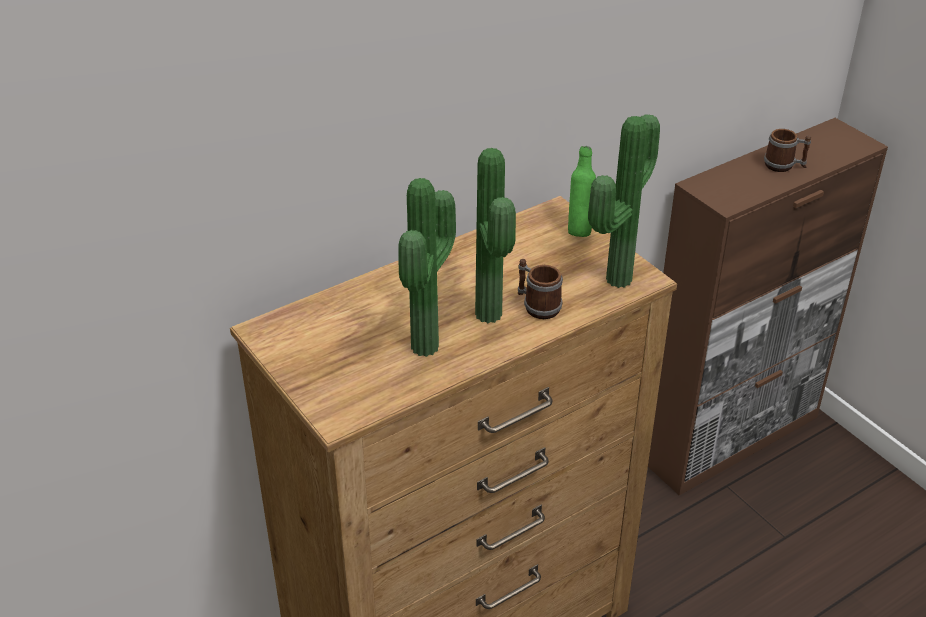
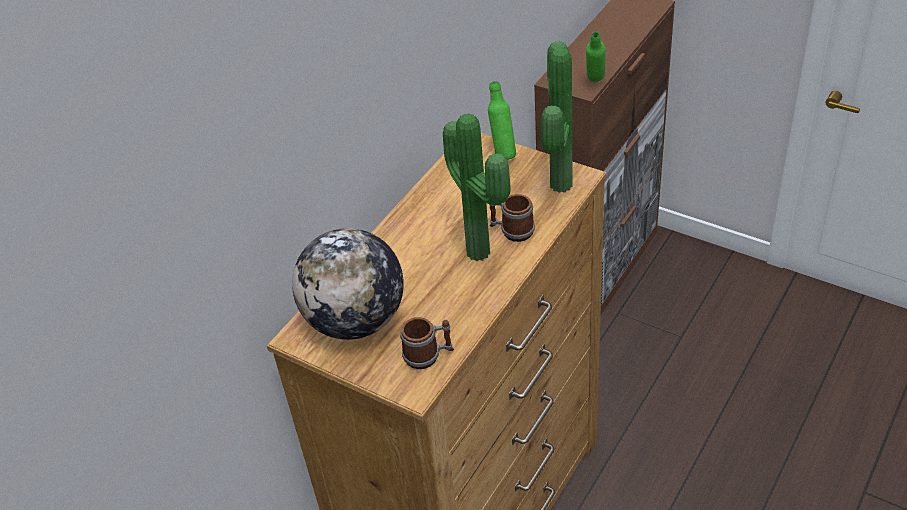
camera: 20 degrees left, 5 degrees up
potted plant [398,178,456,357] -> none
mug [764,129,811,172] -> mug moved to [400,317,454,369]
none -> globe [292,228,404,340]
none -> green bottle [586,31,605,82]

